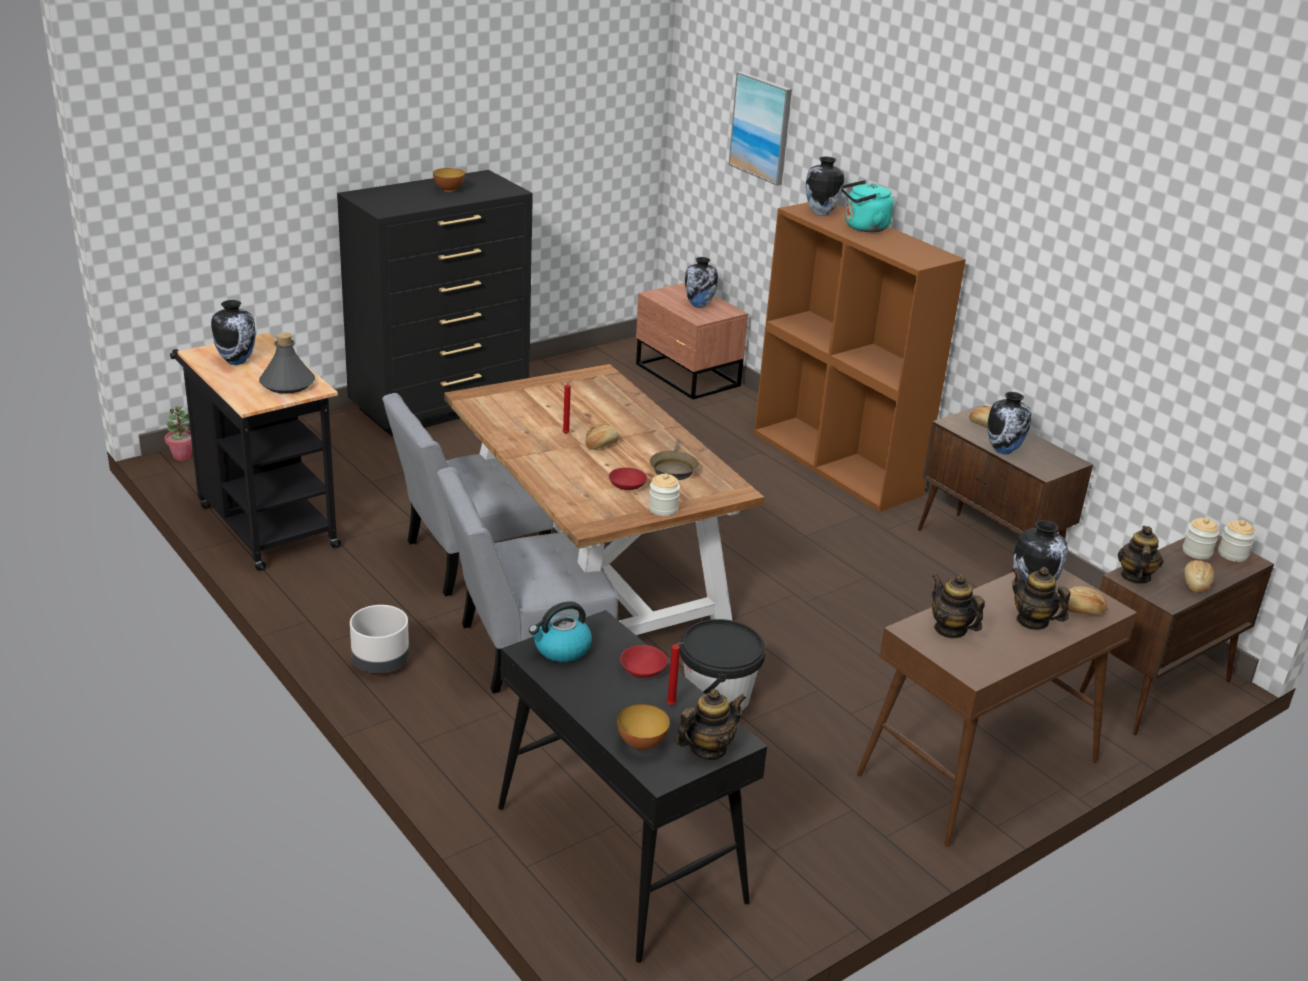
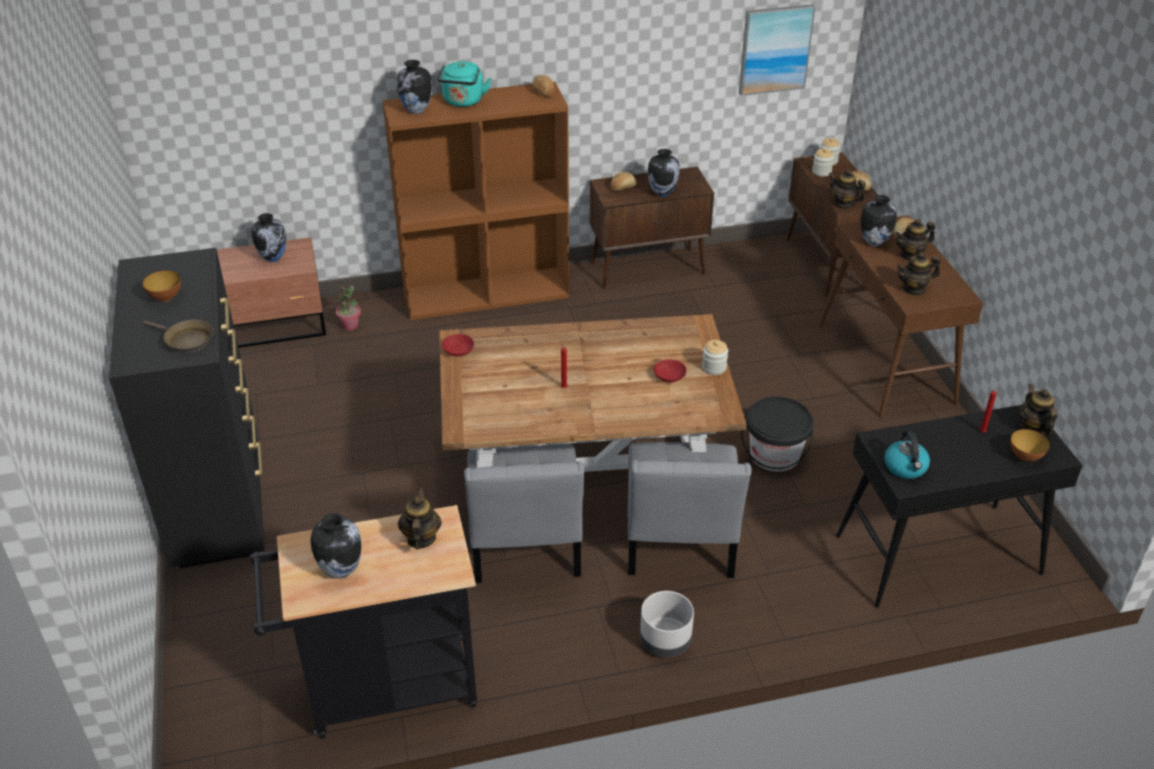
camera: 65 degrees left, 10 degrees up
potted plant [165,406,192,461] -> potted plant moved to [336,286,361,331]
grey bottle [259,332,315,394] -> teapot [398,488,442,549]
bread [585,423,619,450] -> bread moved to [532,75,554,97]
red bowl [620,645,668,678] -> red bowl moved to [442,334,474,356]
brown frying pan [650,439,699,480] -> brown frying pan moved to [143,320,214,353]
picture [729,71,792,186] -> picture moved to [739,4,816,96]

